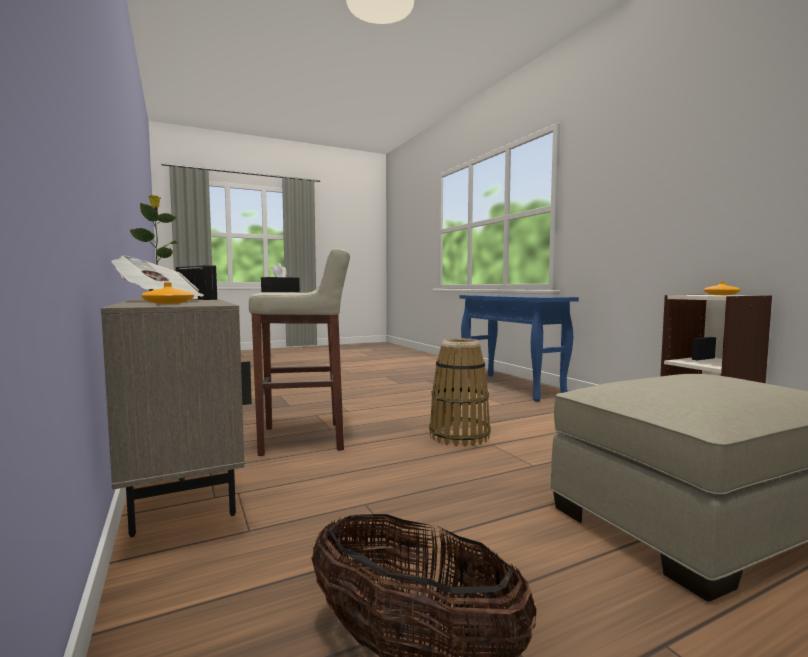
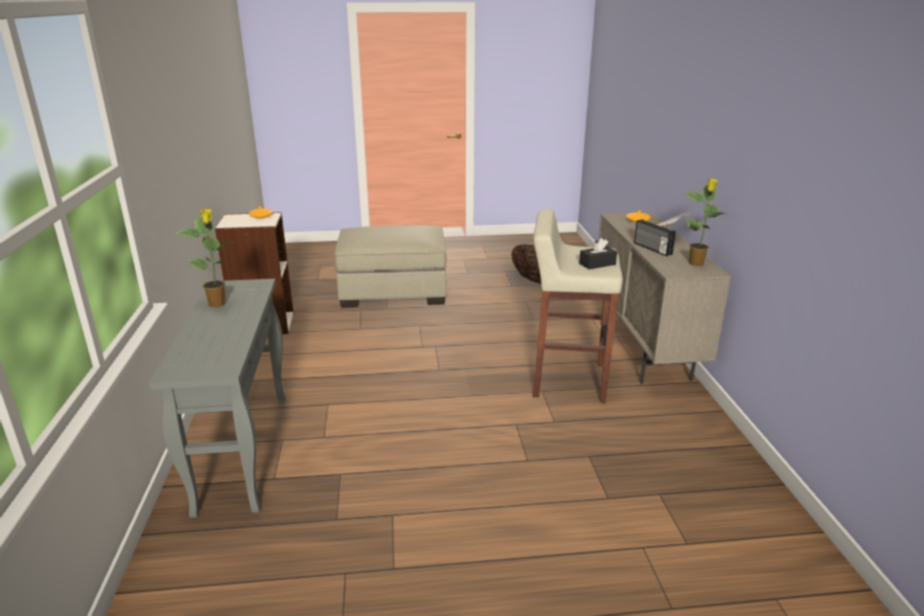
camera: 160 degrees left, 20 degrees up
basket [429,338,491,447] -> none
blue console table [459,295,579,402] -> grey console table [149,279,286,518]
none -> potted plant [176,209,234,307]

